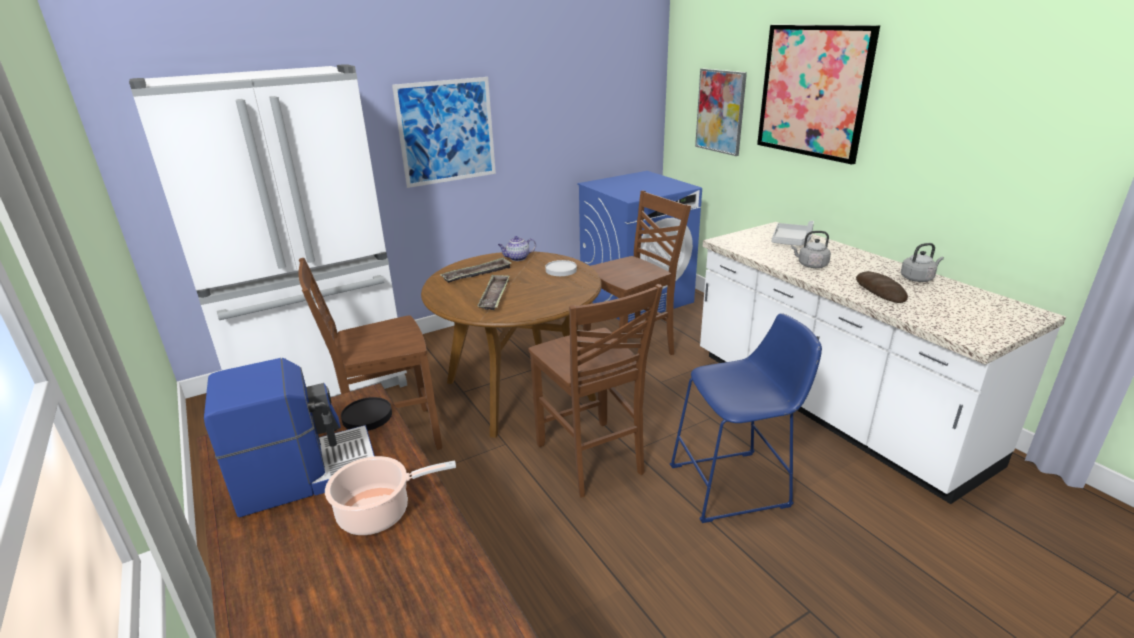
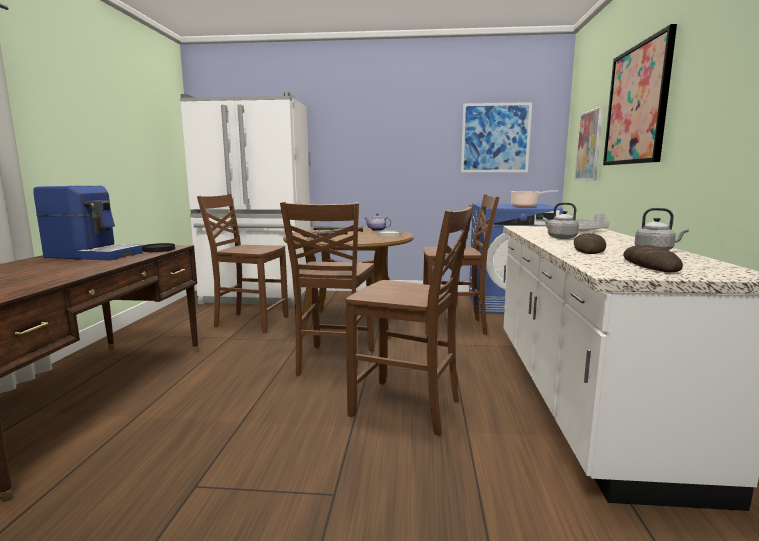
camera: 35 degrees right, 15 degrees down
cooking pot [325,456,456,535] -> cooking pot moved to [511,190,558,207]
picture [392,77,496,188] -> picture moved to [461,102,532,172]
blue stool [670,313,822,523] -> brown chair [346,205,474,436]
none -> bread [623,245,683,272]

